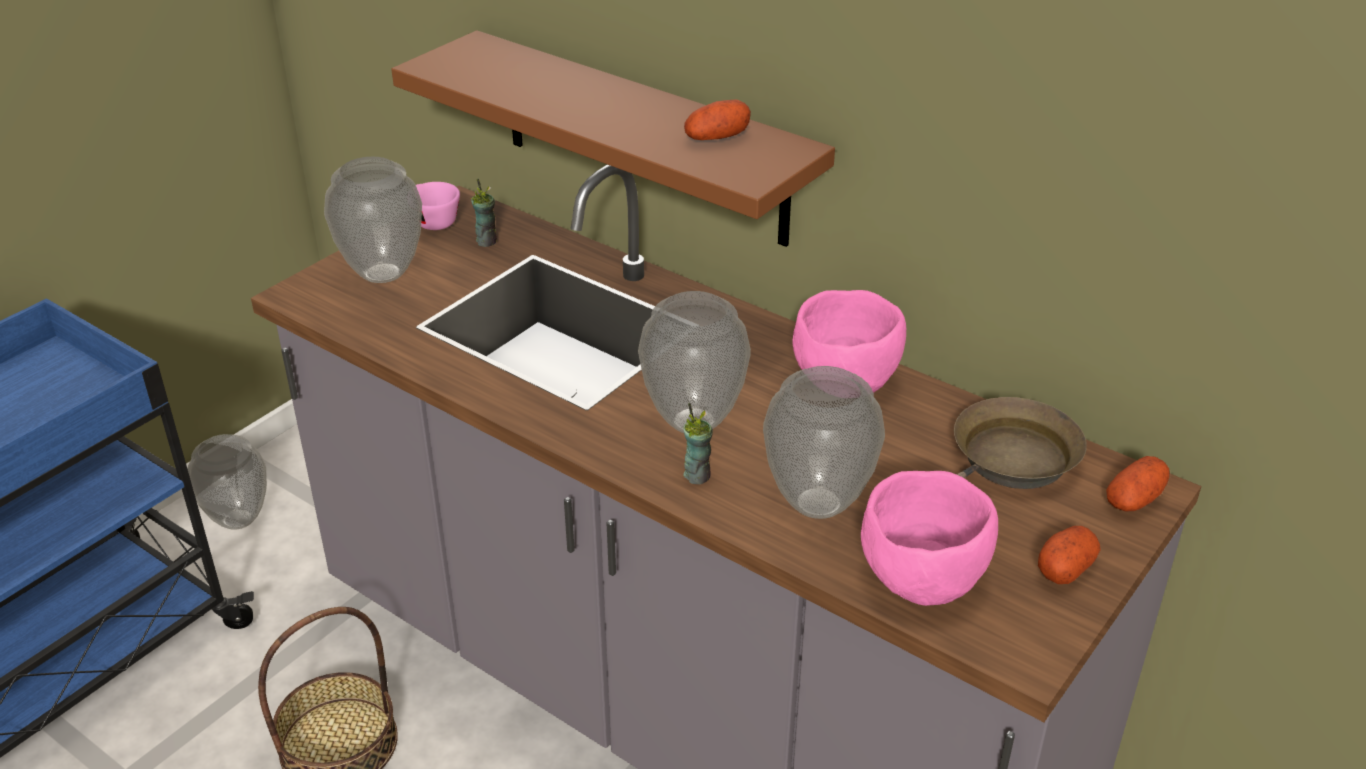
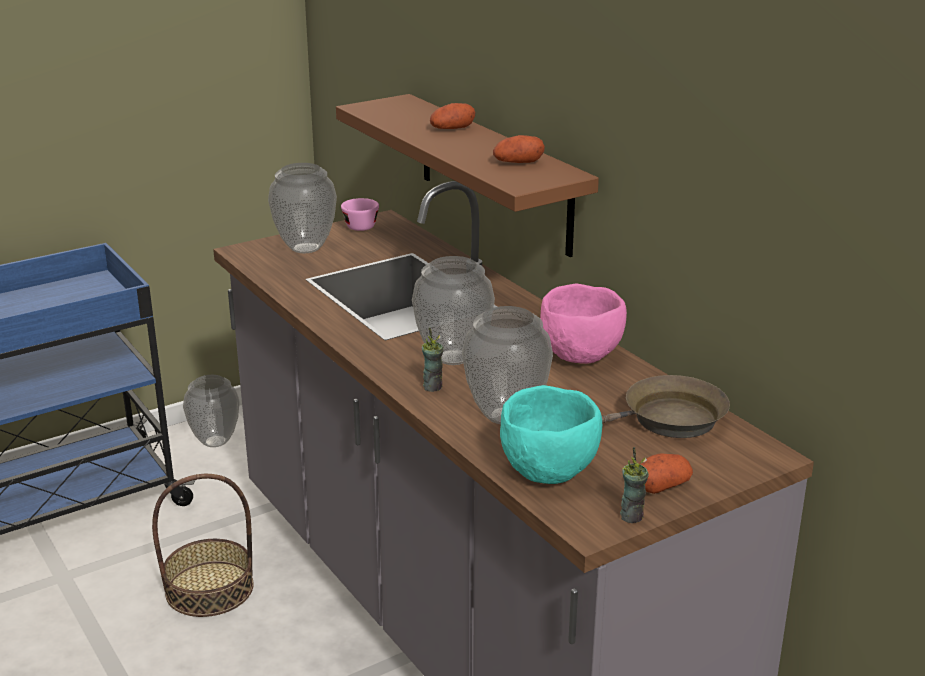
camera: 20 degrees right, 10 degrees down
cup [471,179,497,247] -> cup moved to [620,447,649,523]
pink bowl [861,471,998,606] -> turquoise bowl [500,385,602,484]
potato [1106,456,1170,511] -> potato moved to [430,103,475,129]

